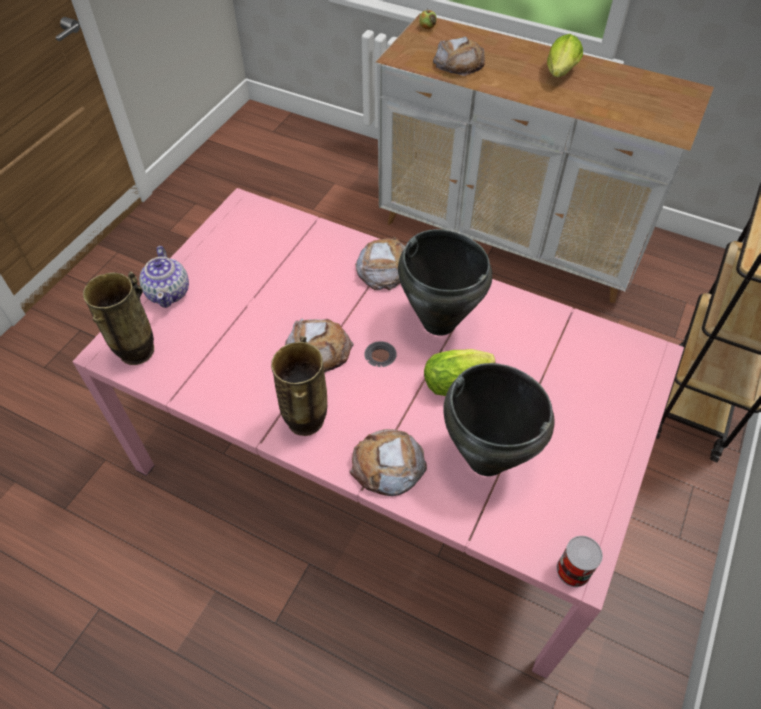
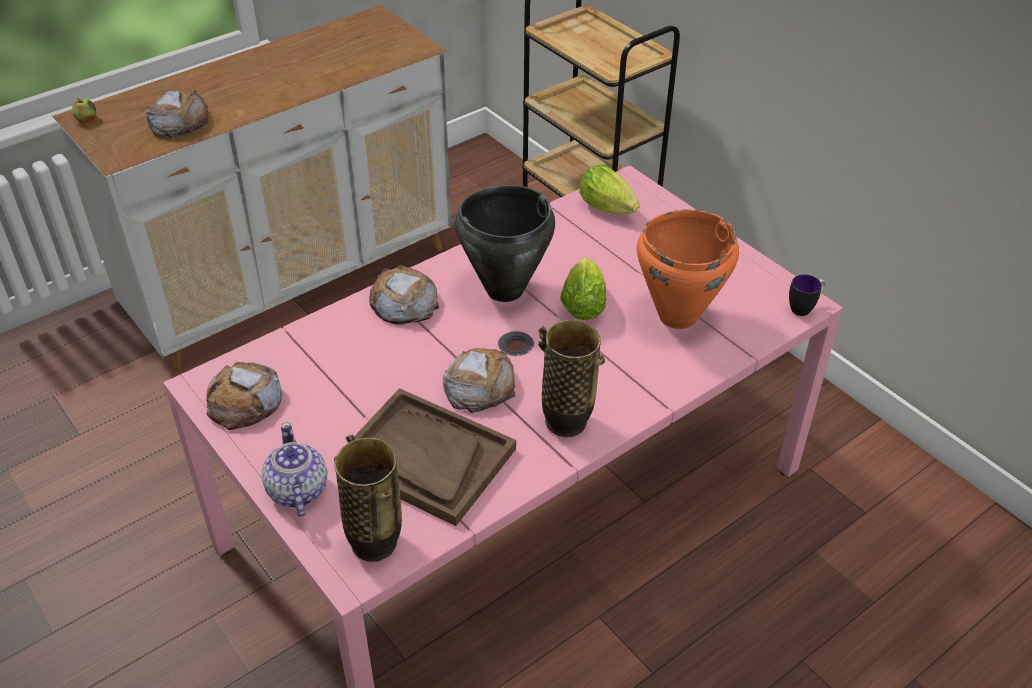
camera: 65 degrees left, 10 degrees down
teapot [139,246,189,308] -> teapot turned 120 degrees counterclockwise [262,422,327,517]
bread [350,429,427,496] -> bread moved to [206,362,282,430]
black cooking pot [443,363,555,476] -> orange cooking pot [637,210,739,329]
lettuce [547,34,583,77] -> lettuce moved to [579,165,640,214]
can [557,536,603,587] -> mug [789,274,826,316]
none -> brown tray [334,388,516,526]

